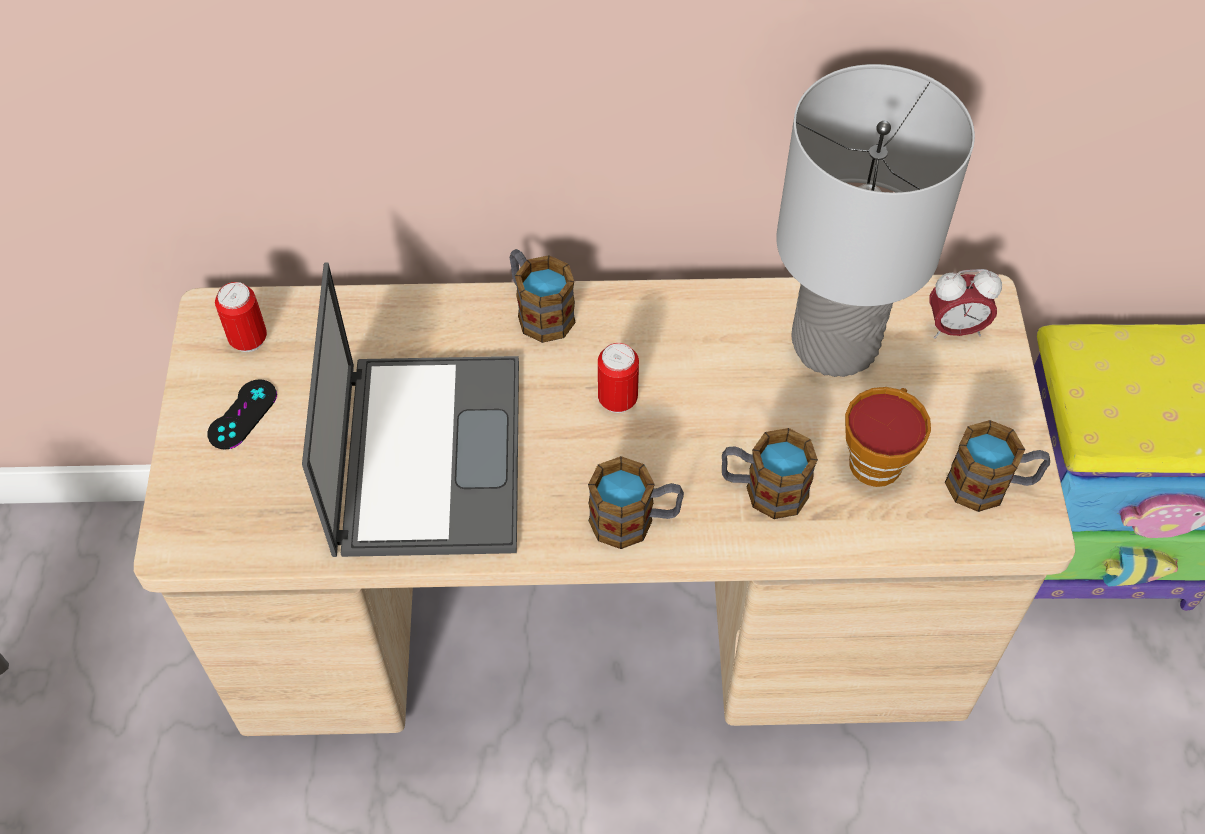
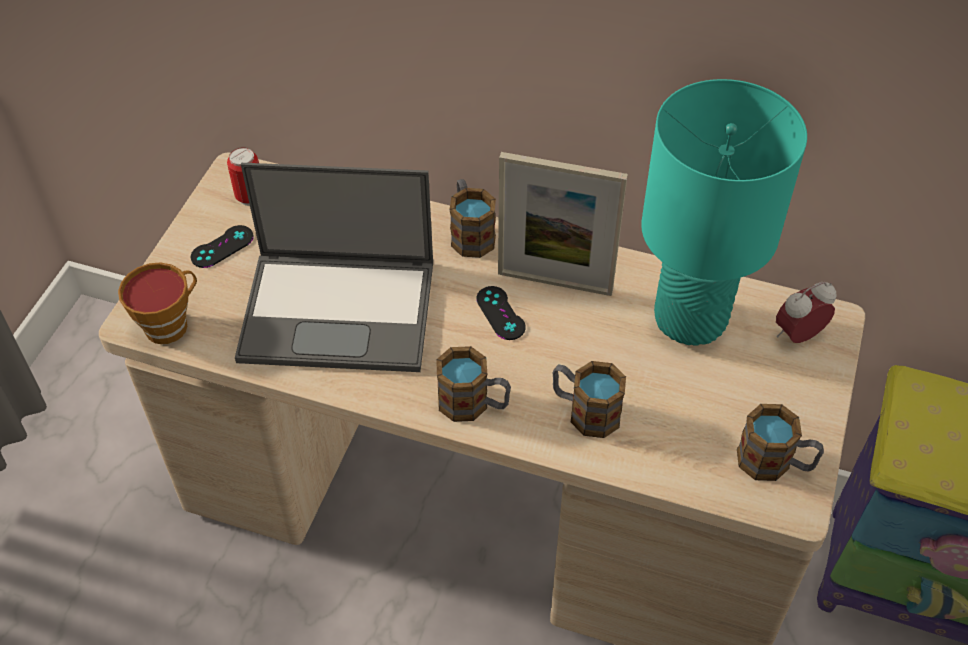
camera: 20 degrees right, 5 degrees down
laptop [302,262,519,557] -> laptop turned 75 degrees clockwise [235,163,433,372]
can [598,343,639,413] -> black game controller [476,286,526,340]
grey table lamp [776,64,975,377] -> turquoise table lamp [641,79,807,346]
cup [845,387,931,487] -> cup moved to [118,262,197,344]
alarm clock [929,269,1002,339] -> alarm clock turned 135 degrees clockwise [776,282,837,343]
none -> picture frame [498,152,628,296]

